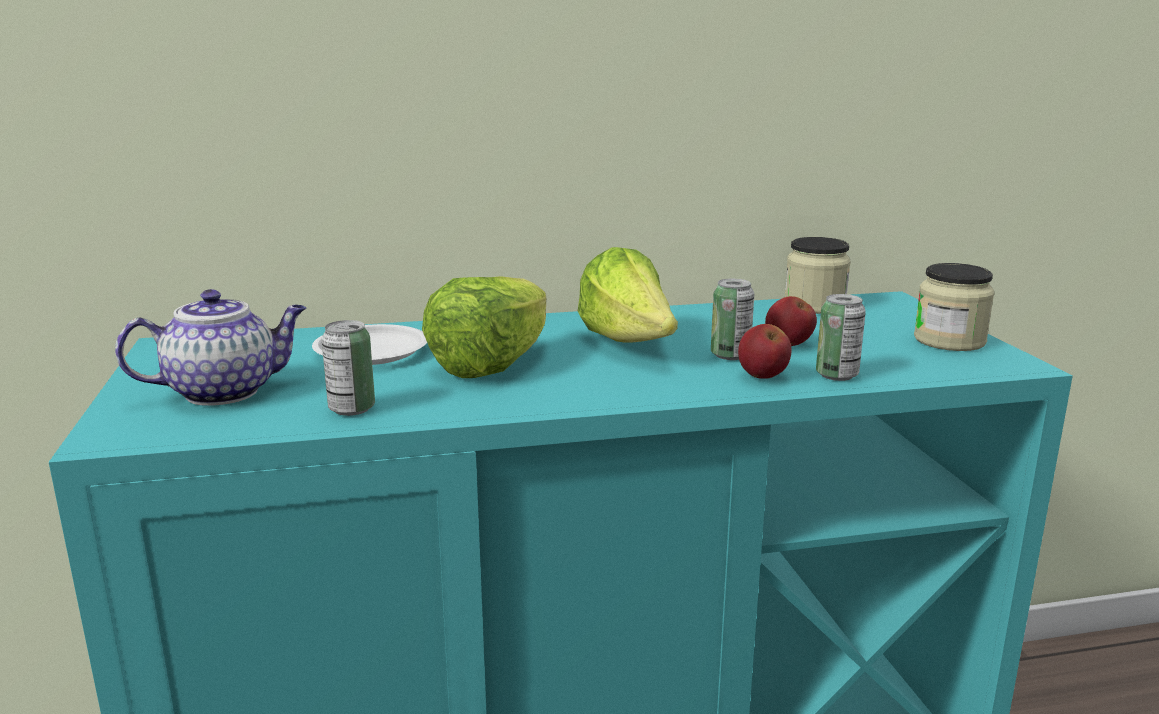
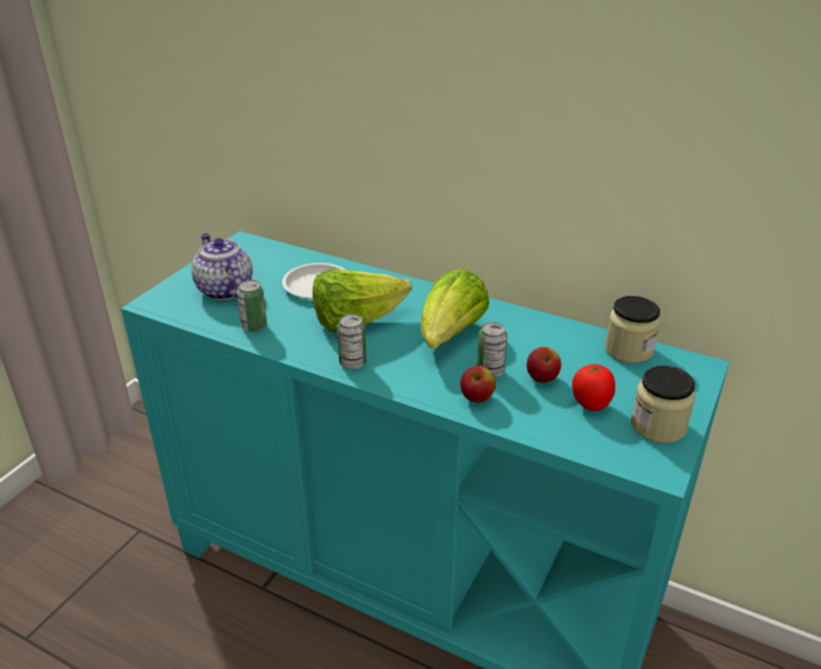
camera: 40 degrees right, 15 degrees up
teapot [115,289,306,406] -> teapot turned 135 degrees counterclockwise [191,233,253,300]
can [816,294,866,381] -> can moved to [337,314,367,369]
none -> tomato [572,364,615,411]

